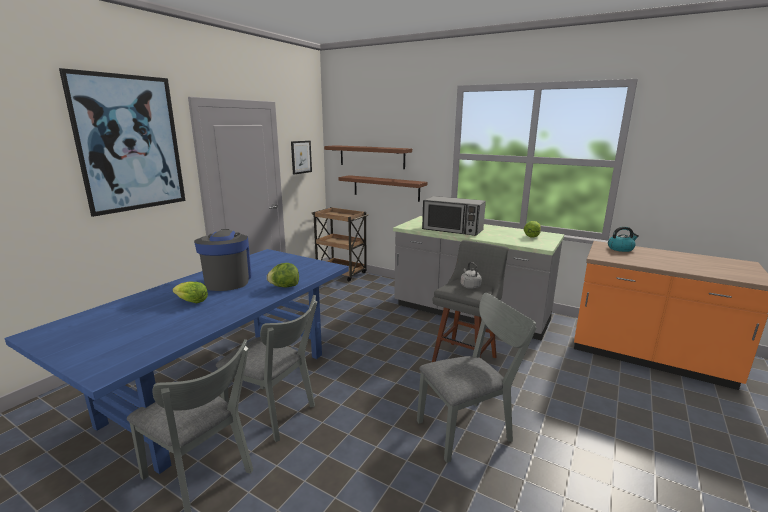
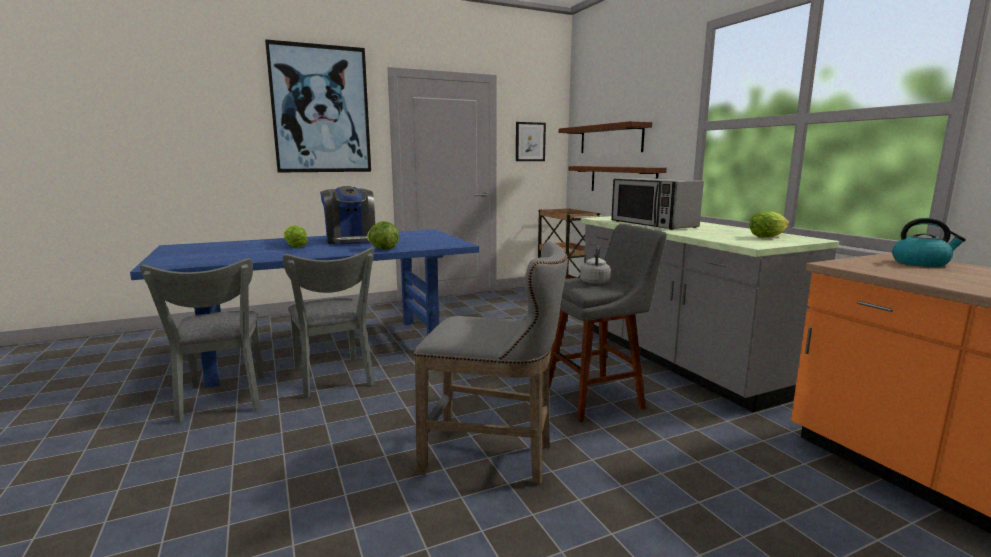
camera: 35 degrees right, 5 degrees down
coffee machine [194,229,252,291] -> coffee machine turned 135 degrees clockwise [320,186,375,244]
grey chair [417,293,536,463] -> grey stool [414,241,568,485]

